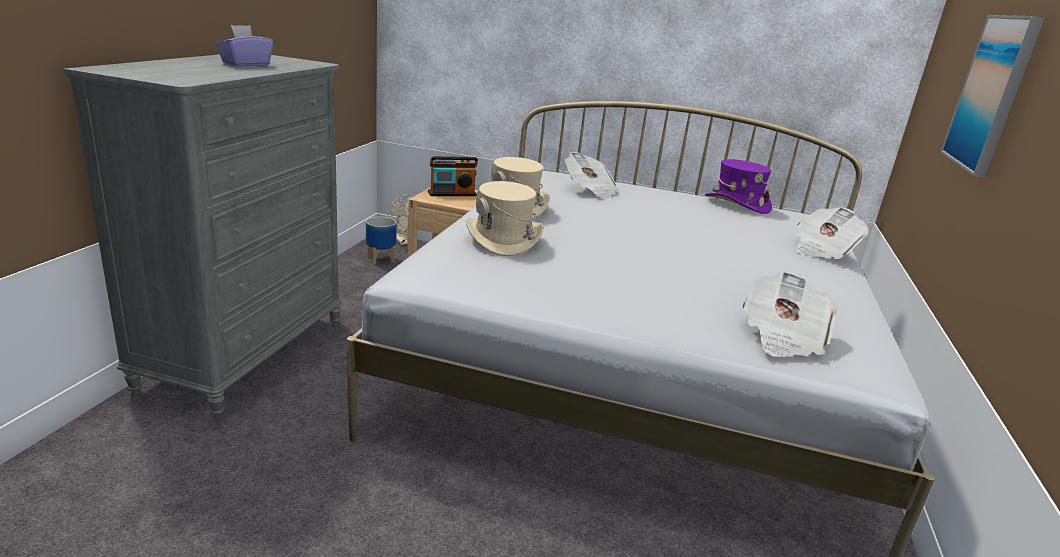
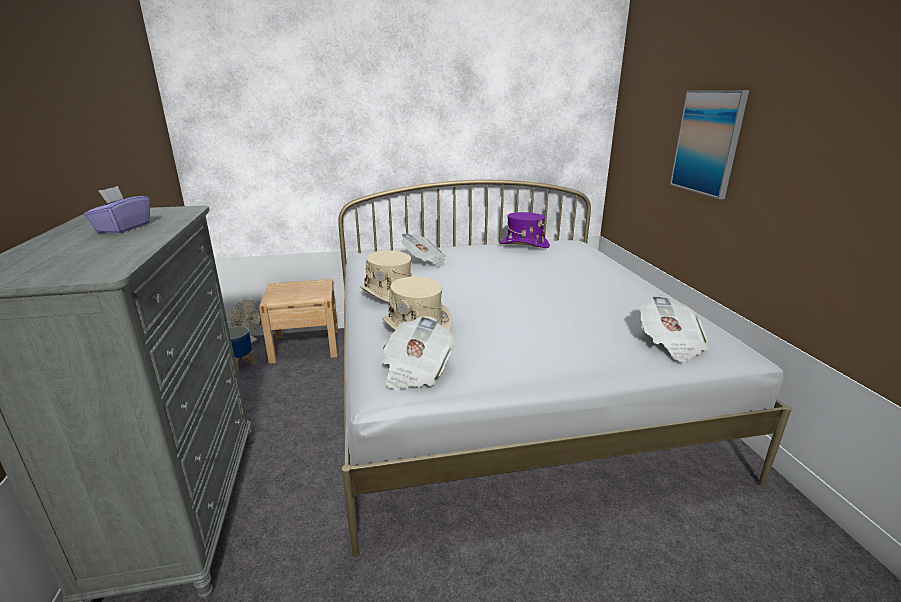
camera: 25 degrees left, 0 degrees up
radio [428,156,478,196] -> none
newspaper [795,207,869,259] -> newspaper moved to [382,316,455,389]

